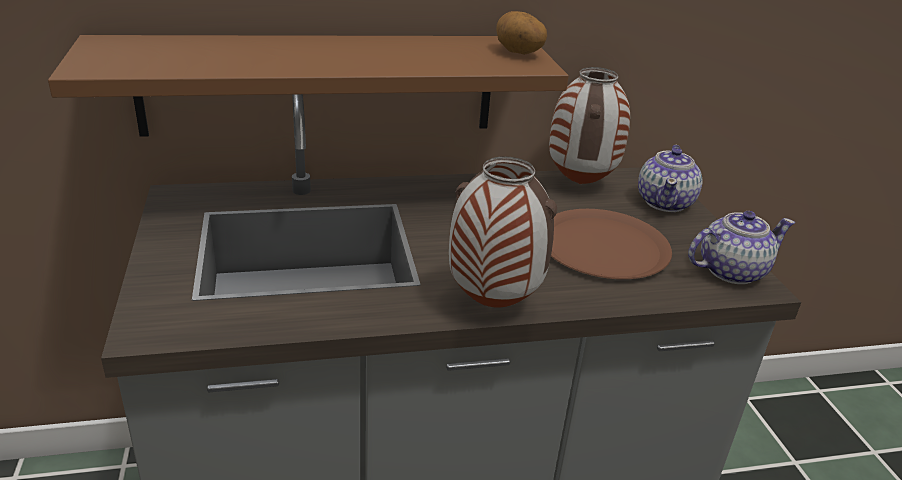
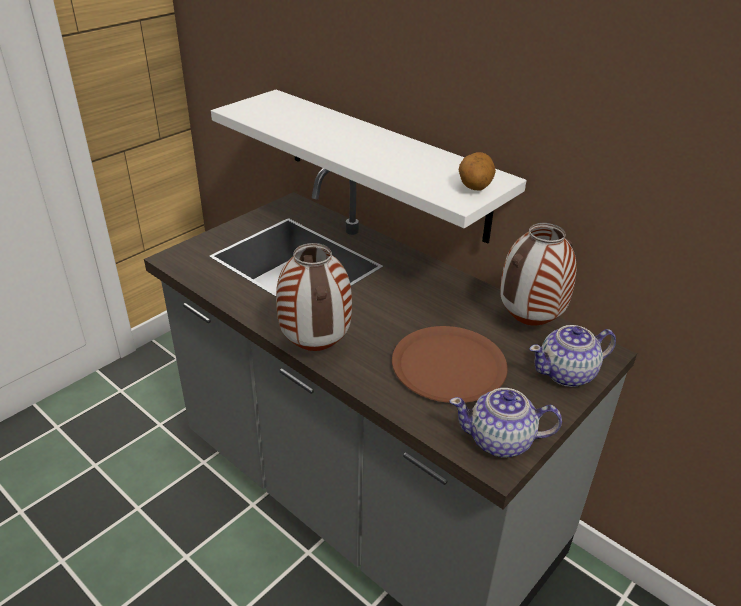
camera: 55 degrees right, 5 degrees up
brown shelf [48,35,569,137] -> white shelf [211,90,526,244]
teapot [688,211,795,284] -> teapot turned 150 degrees clockwise [450,388,562,457]

